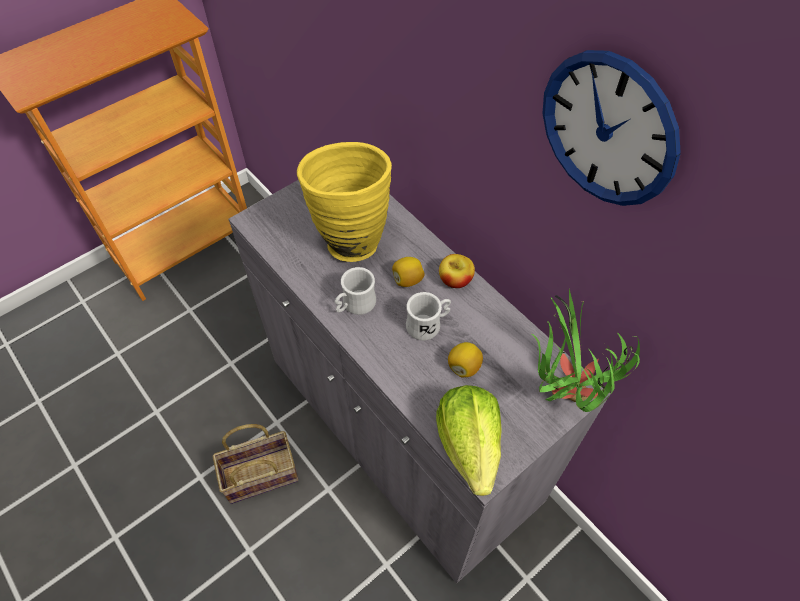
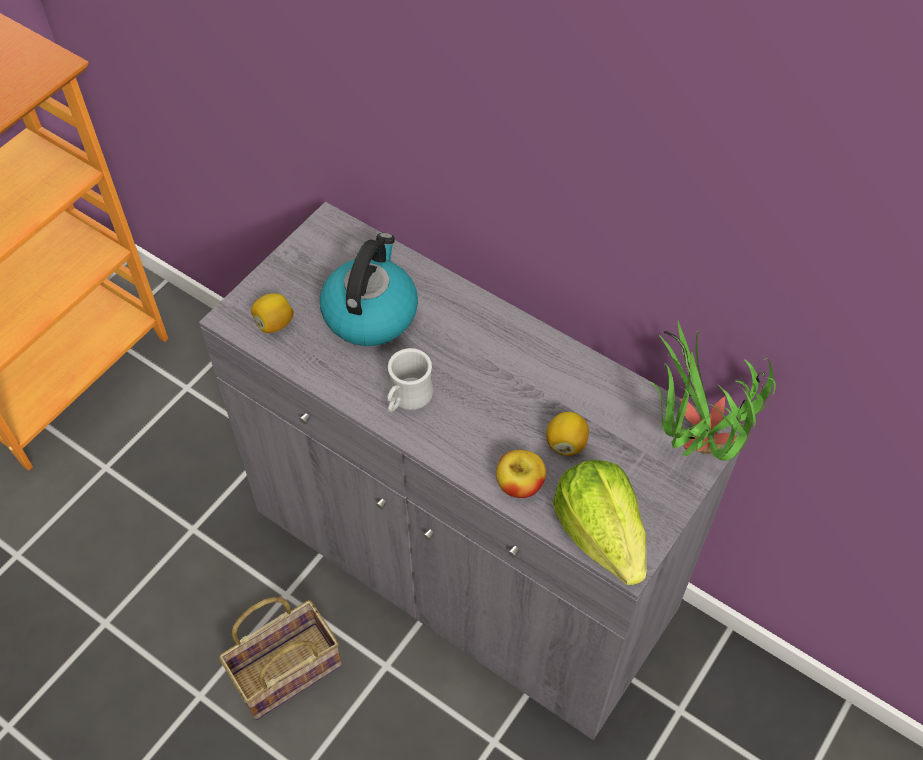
camera: 15 degrees left, 0 degrees up
yellow vase [297,142,392,262] -> kettle [320,233,418,346]
lemon [392,257,425,287] -> lemon moved to [251,293,294,333]
white mug [406,292,451,340] -> none
apple [439,254,475,288] -> apple moved to [496,450,546,498]
wall clock [542,50,681,206] -> none

